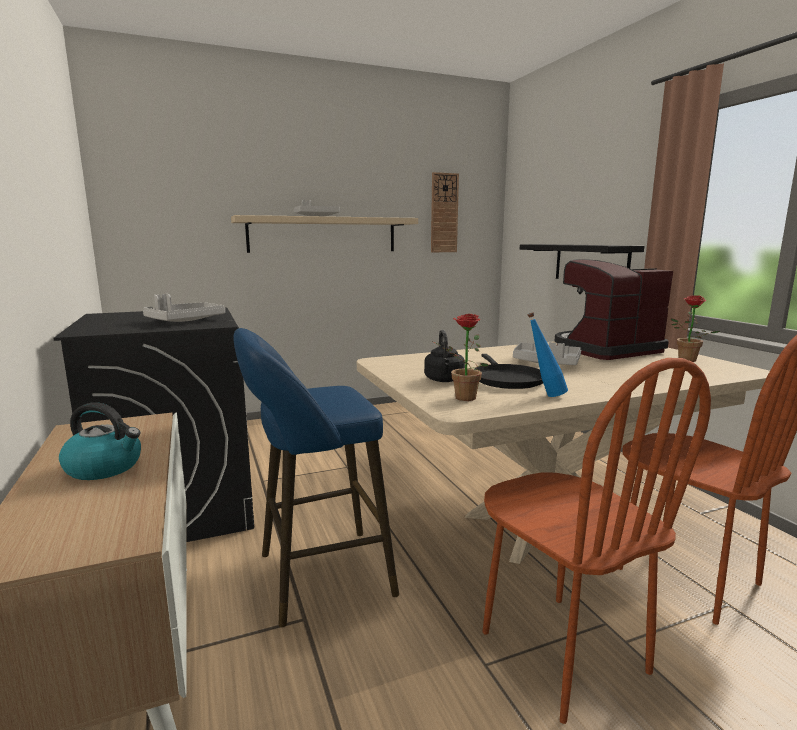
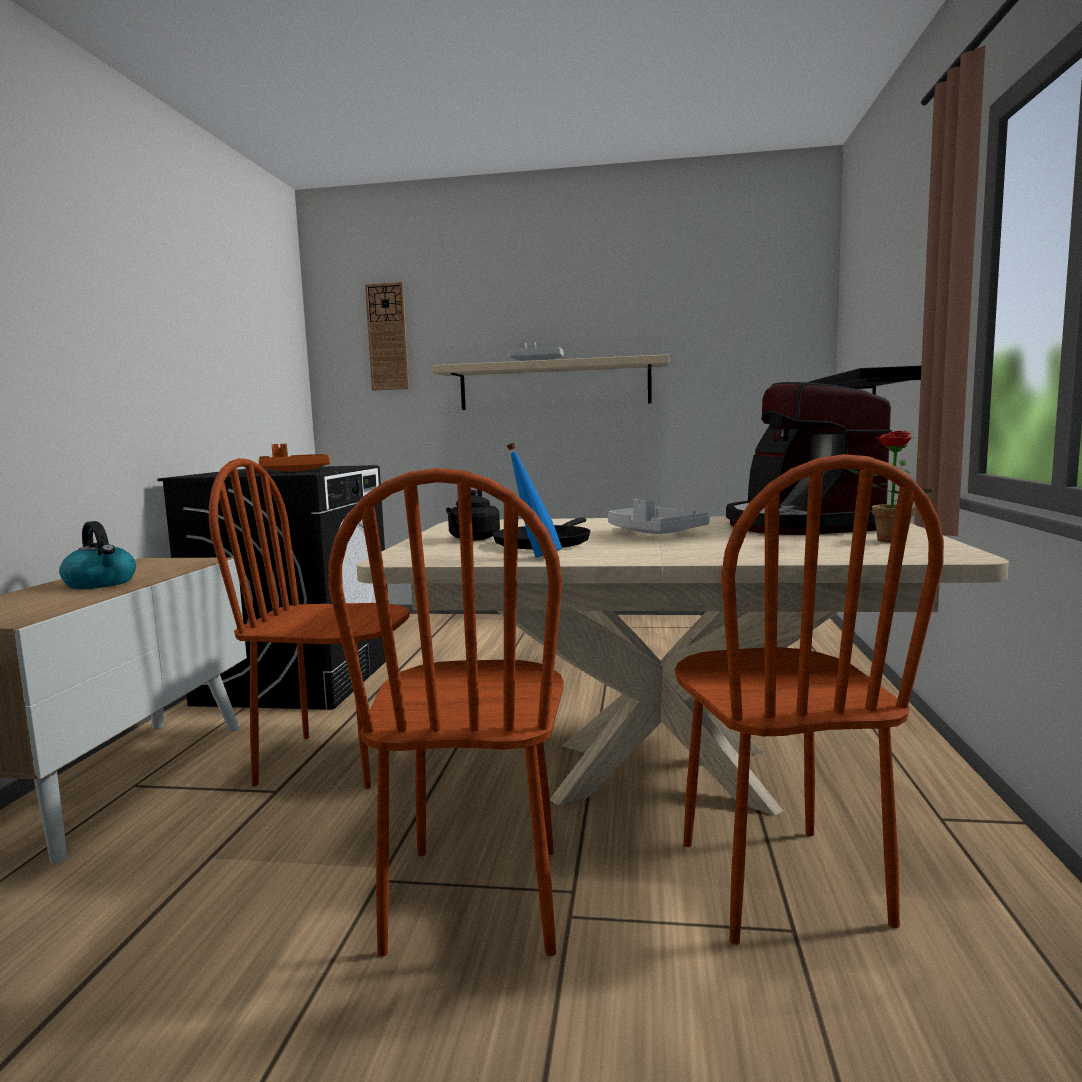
camera: 30 degrees right, 5 degrees down
grey tray [143,294,225,322] -> orange tray [258,444,330,472]
blue stool [234,328,399,627] -> brown chair [209,458,410,789]
wall clock [431,172,459,252] -> wall clock moved to [365,282,409,390]
potted plant [433,314,489,401] -> none
coffee machine [555,259,673,360] -> coffee machine turned 105 degrees counterclockwise [726,382,892,535]

